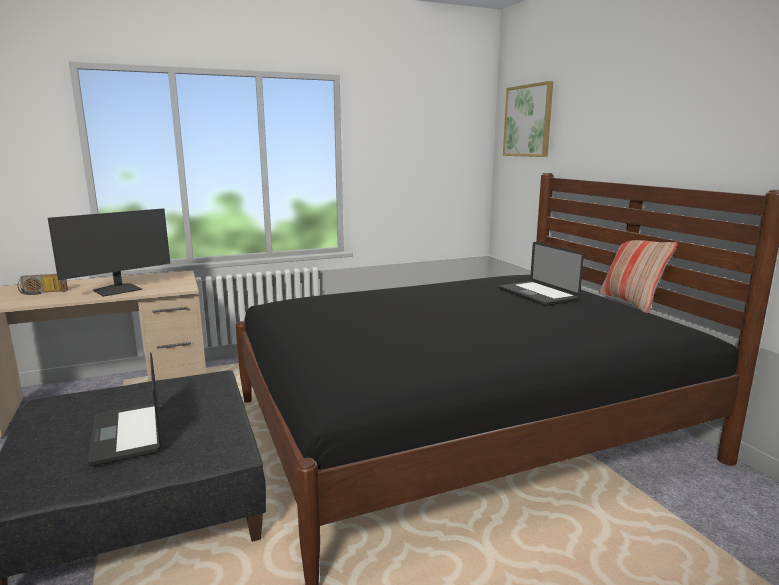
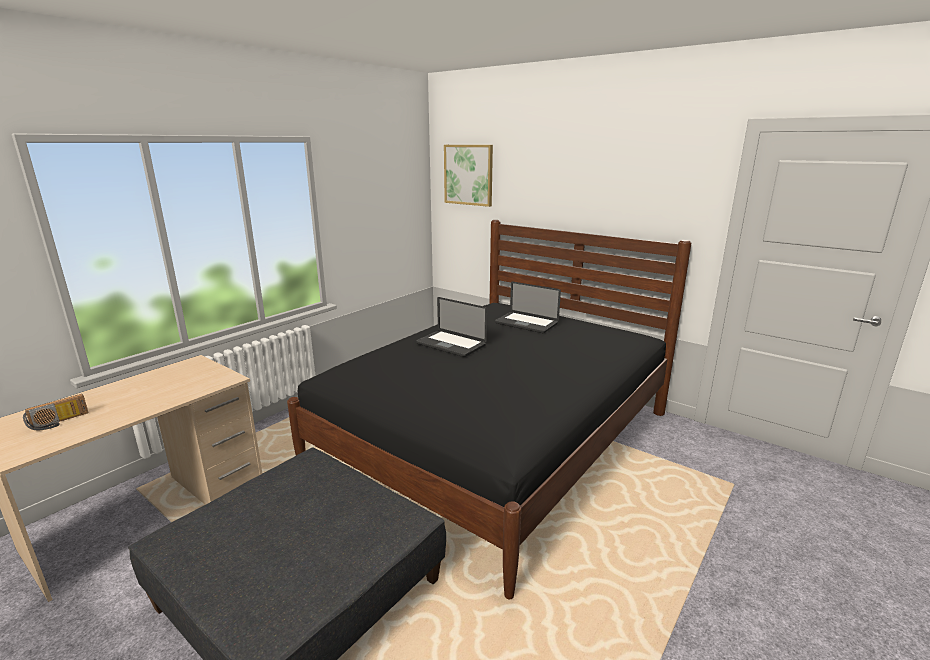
camera: 30 degrees left, 5 degrees up
monitor [48,208,170,297] -> none
laptop [88,352,161,466] -> laptop moved to [416,297,487,357]
pillow [599,230,678,313] -> none

